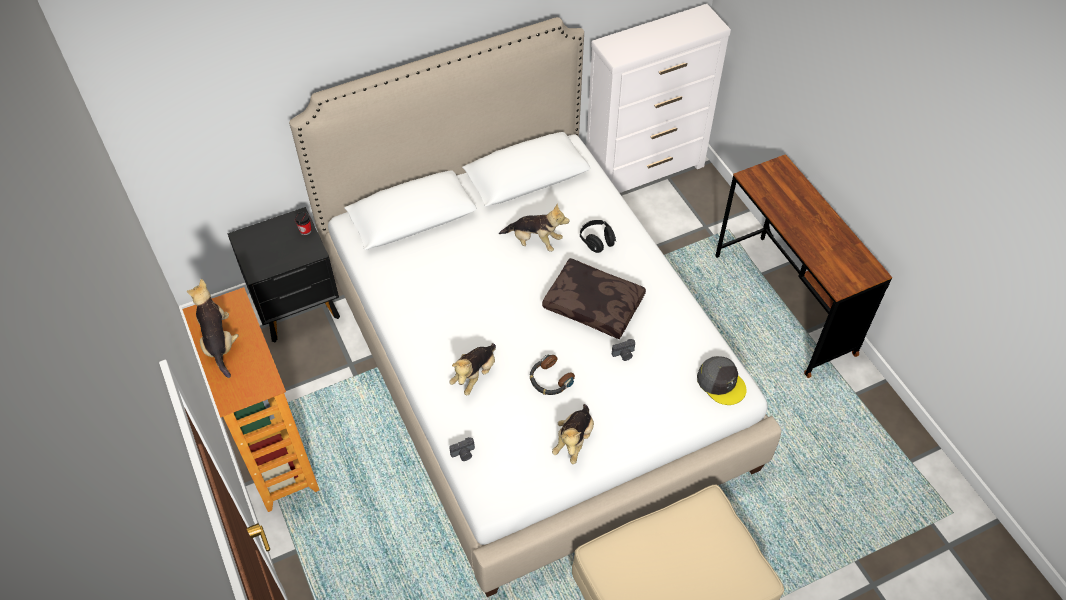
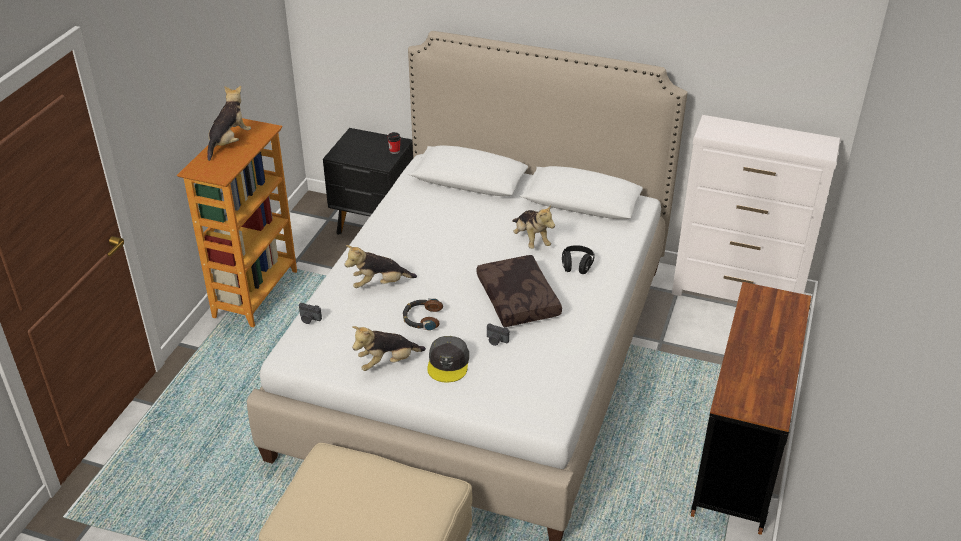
camera: 45 degrees right, 15 degrees down
grey cap [697,356,747,405] -> grey cap moved to [427,336,469,383]

